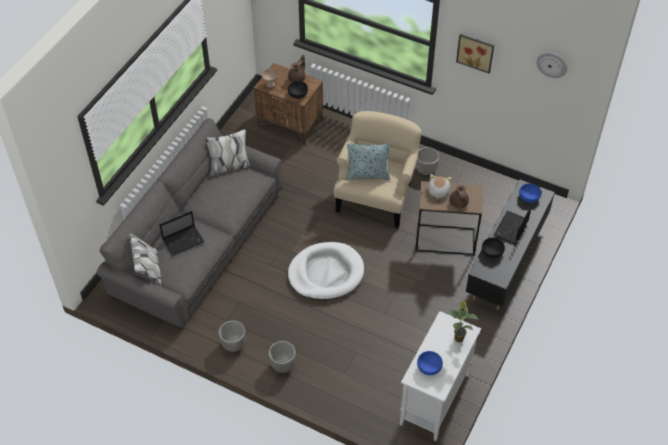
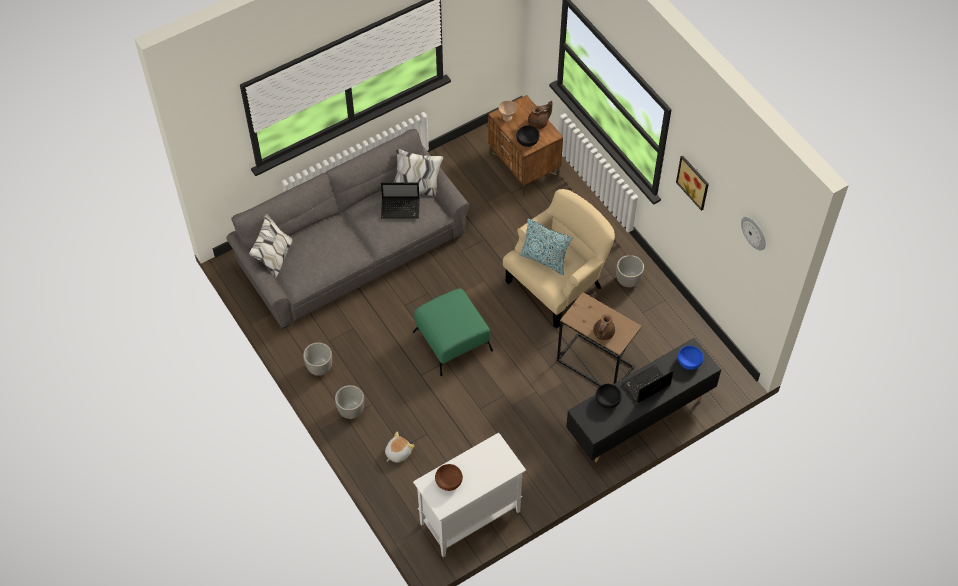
camera: 30 degrees right, 5 degrees up
laptop [159,211,205,256] -> laptop moved to [381,182,420,219]
white dog bed [288,242,364,301] -> green ottoman [413,289,493,376]
blue bowl [417,351,443,375] -> brown bowl [435,464,463,491]
plush toy [428,174,452,199] -> plush toy moved to [385,432,414,463]
potted plant [449,301,478,342] -> none

